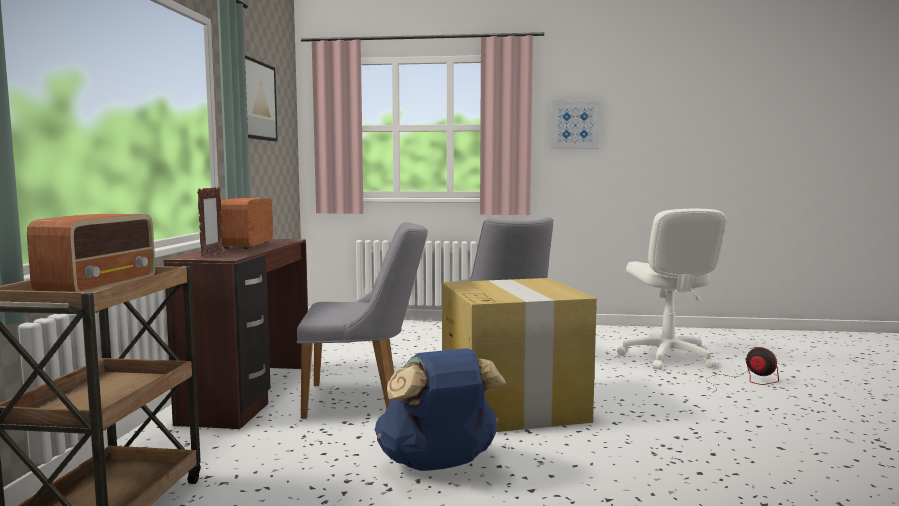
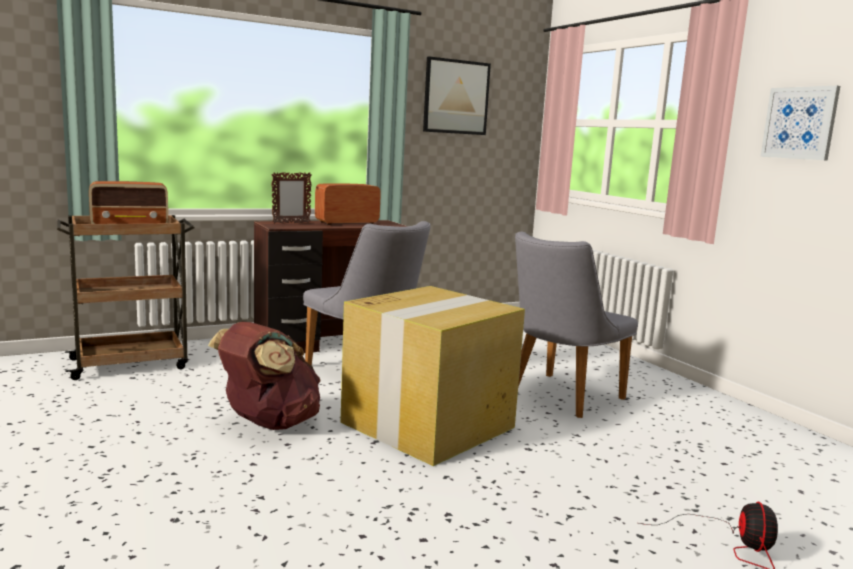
camera: 55 degrees right, 5 degrees up
blue backpack [375,349,506,471] -> brown backpack [208,322,321,430]
white office chair [617,209,727,370] -> none

